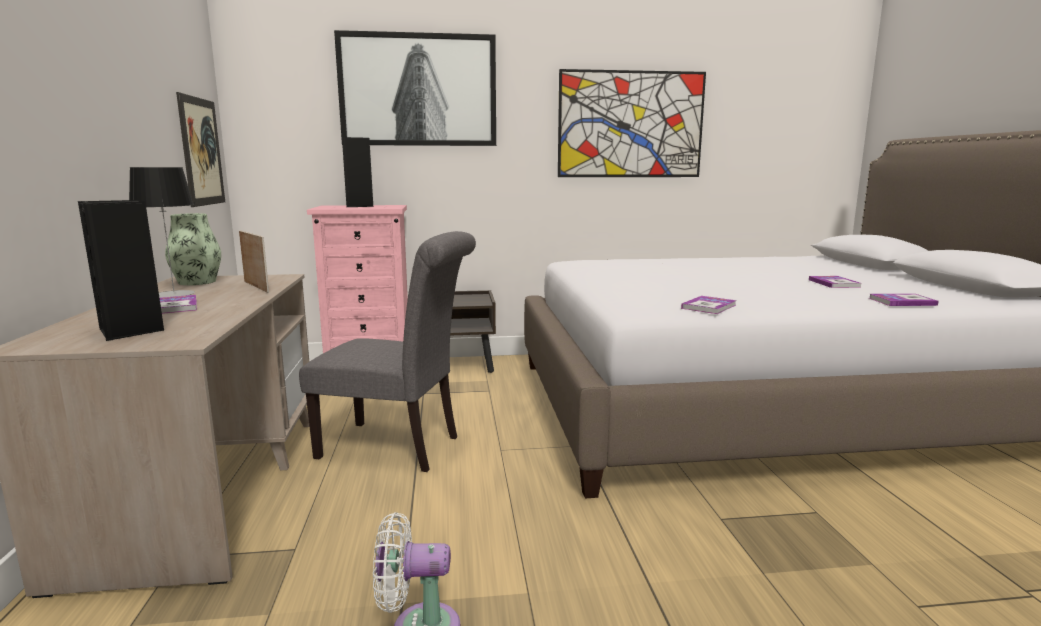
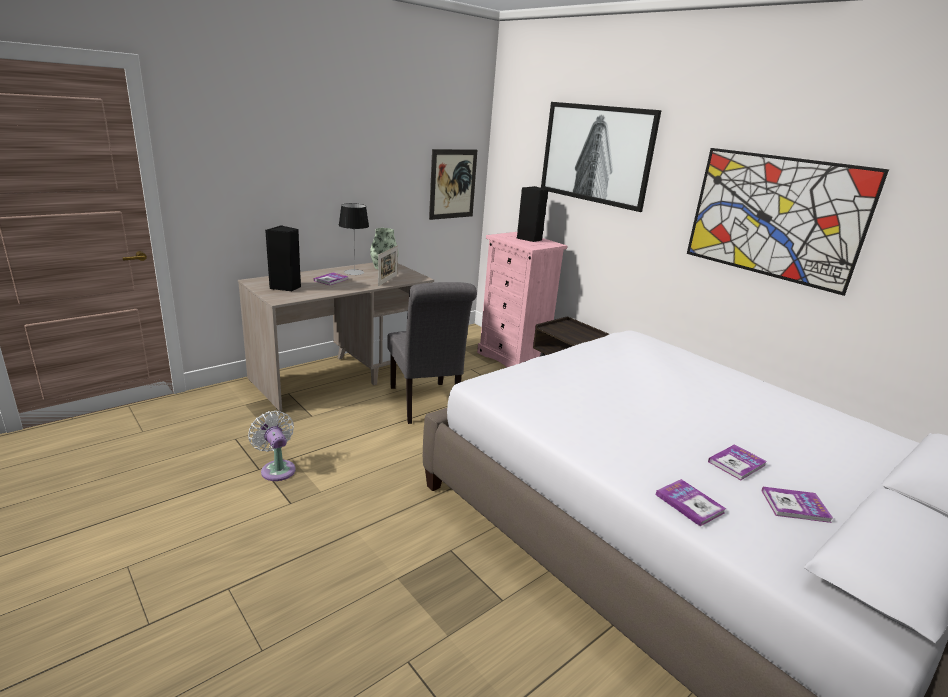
camera: 55 degrees right, 10 degrees up
book [681,296,736,314] -> book moved to [761,487,833,523]

